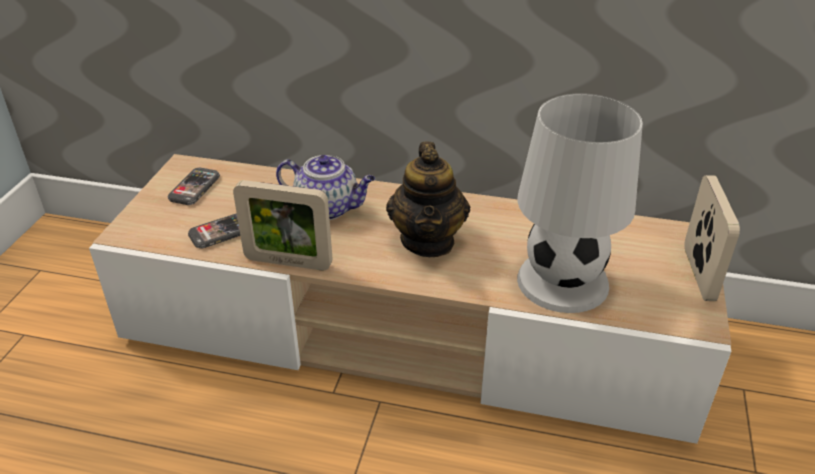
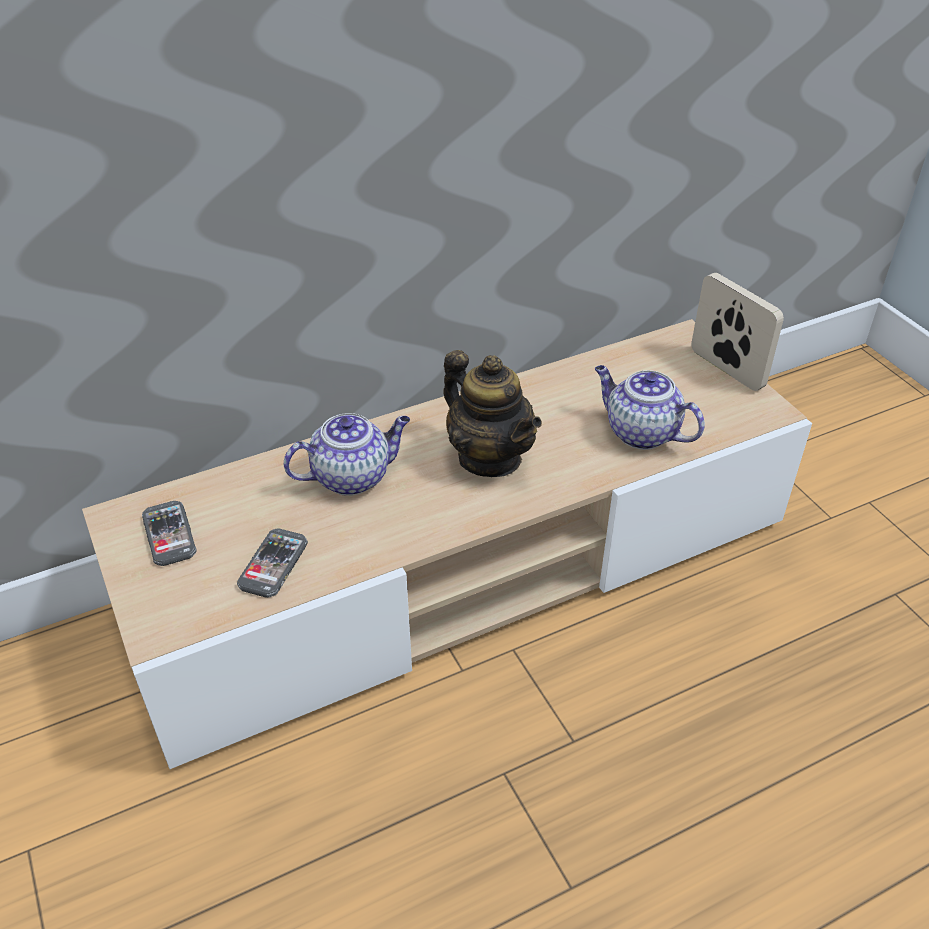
camera: 40 degrees left, 5 degrees up
picture frame [233,180,333,271] -> none
white table lamp [517,93,643,313] -> teapot [595,365,705,450]

